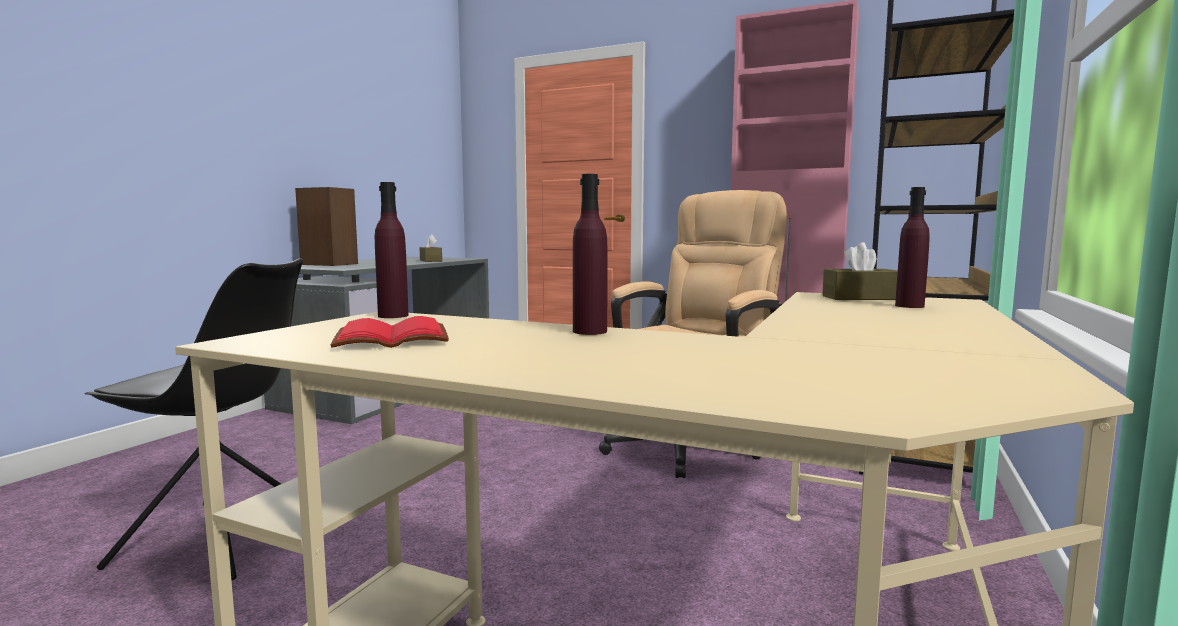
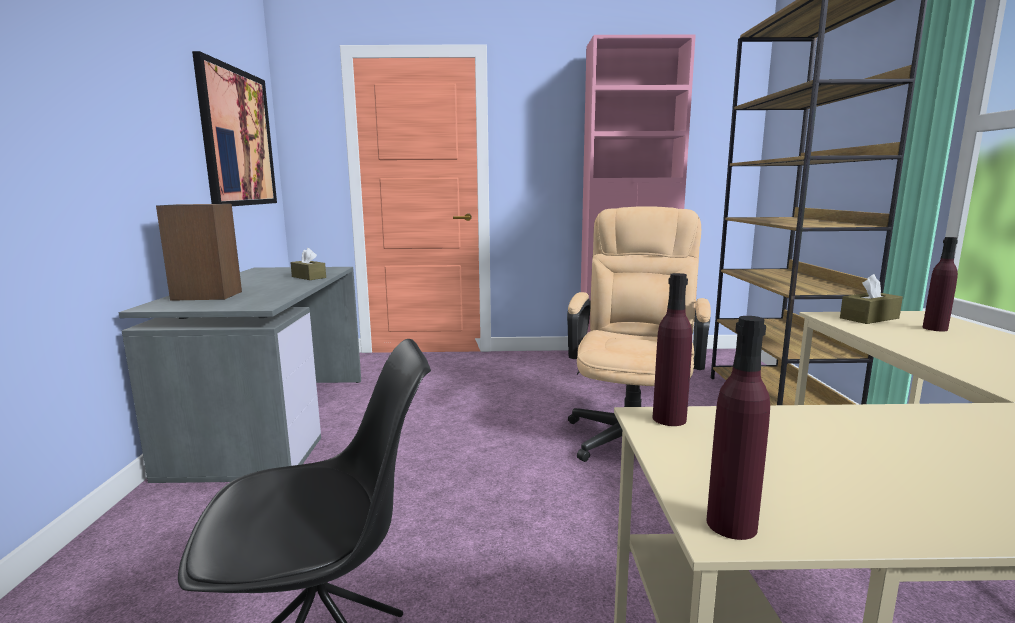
camera: 25 degrees left, 5 degrees up
red book [330,316,449,348] -> none
purple bottle [573,174,608,335] -> purple bottle moved to [706,316,770,540]
none -> picture [192,51,277,206]

